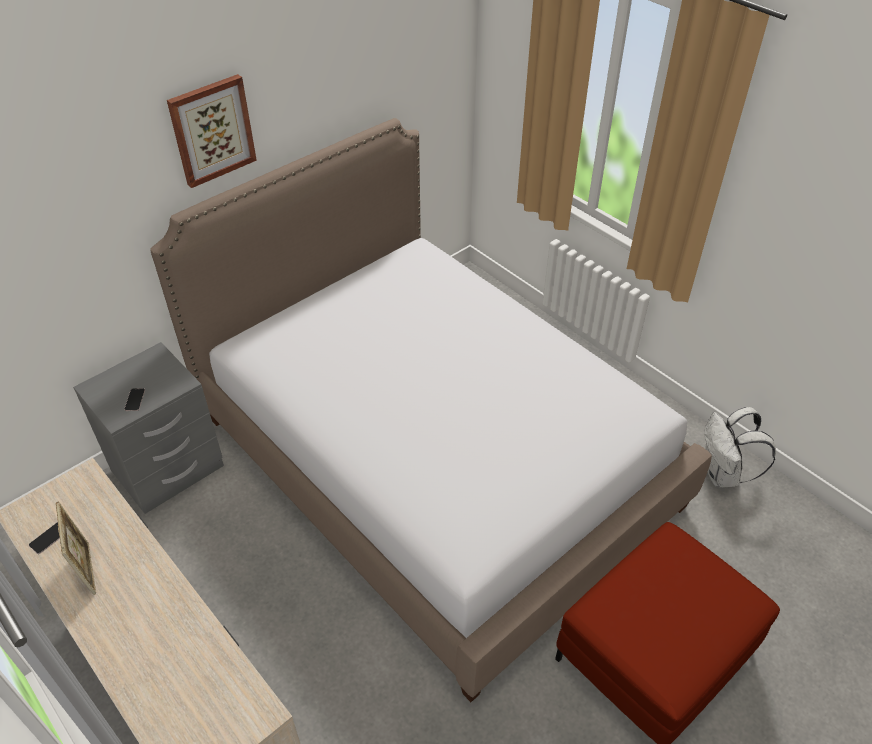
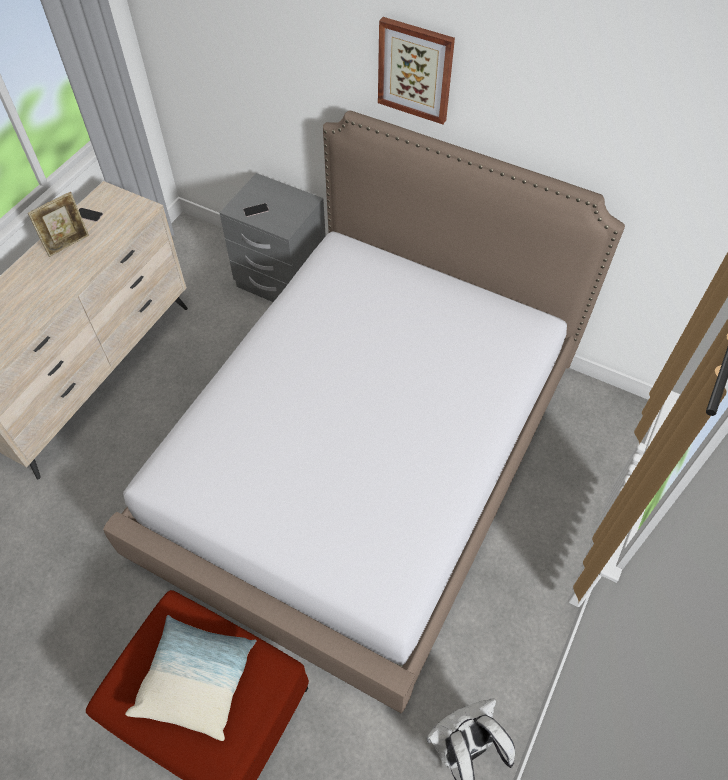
camera: 70 degrees right, 10 degrees up
none -> pillow [125,615,256,741]

